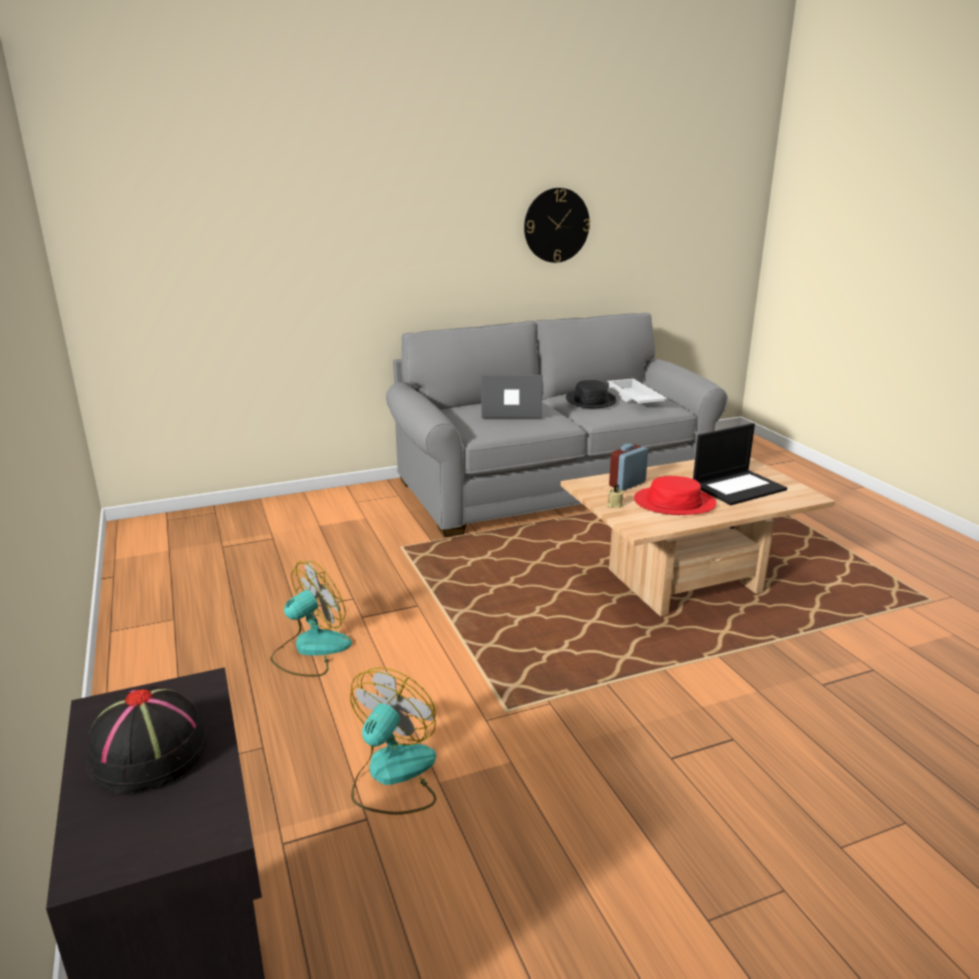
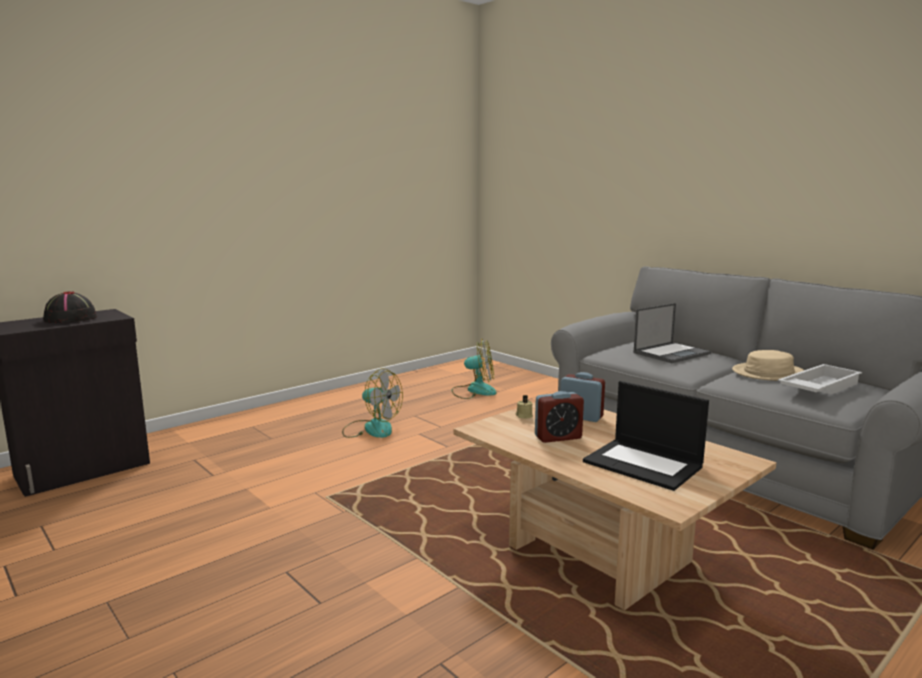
camera: 70 degrees right, 10 degrees down
fan [350,667,436,815] -> fan moved to [452,339,497,399]
laptop [481,375,543,418] -> laptop turned 75 degrees clockwise [633,303,711,363]
wall clock [524,188,590,263] -> none
black hat [566,380,617,408] -> beige hat [732,350,804,381]
red hat [634,476,716,515] -> alarm clock [535,391,584,443]

